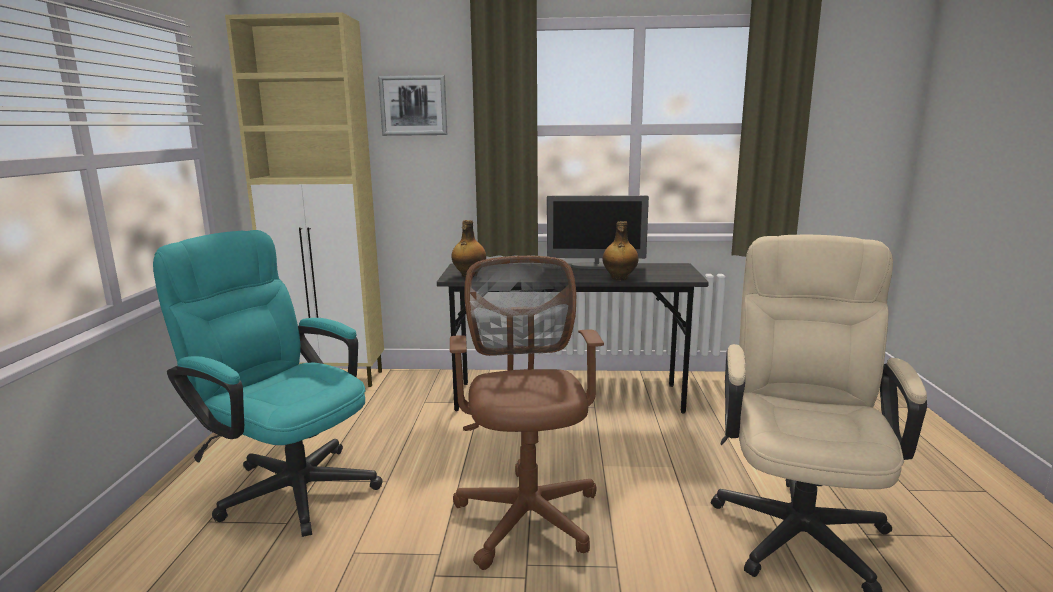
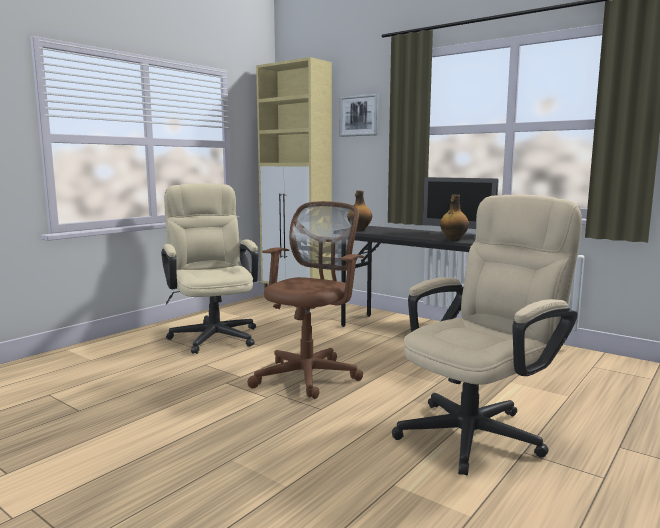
camera: 35 degrees right, 5 degrees down
turquoise office chair [153,230,382,537] -> beige office chair [161,183,258,354]

